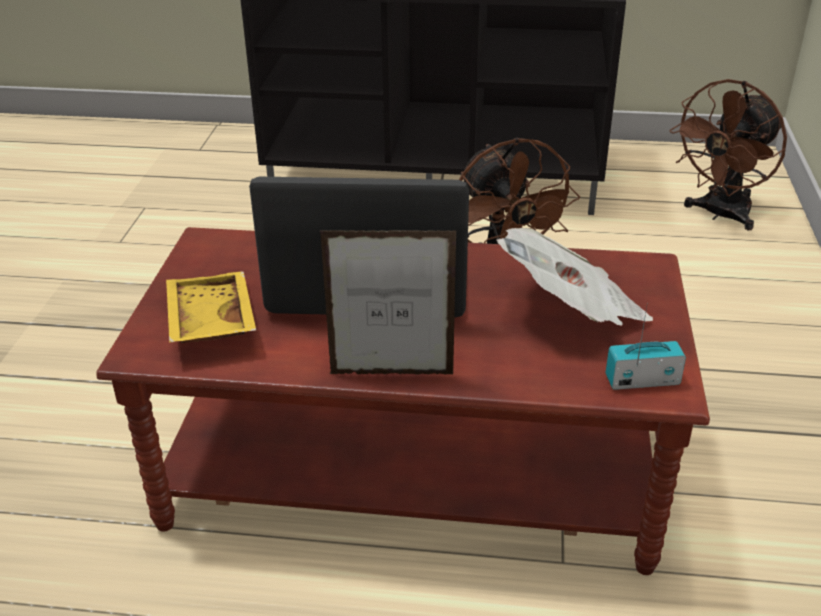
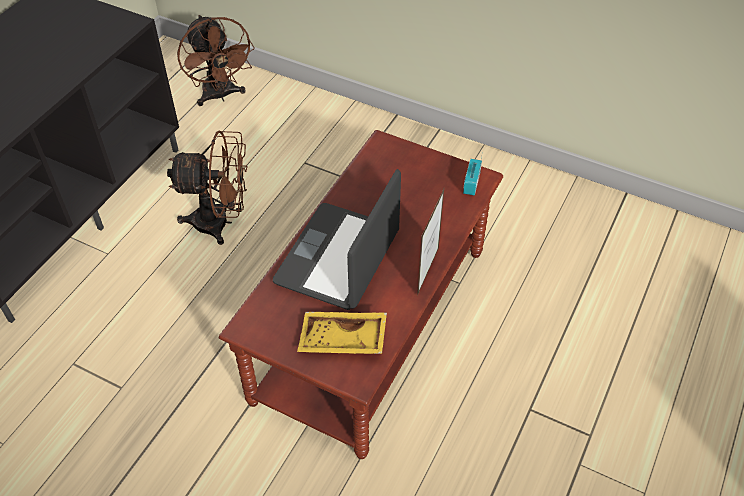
camera: 70 degrees left, 15 degrees up
newspaper [497,228,653,326] -> none

